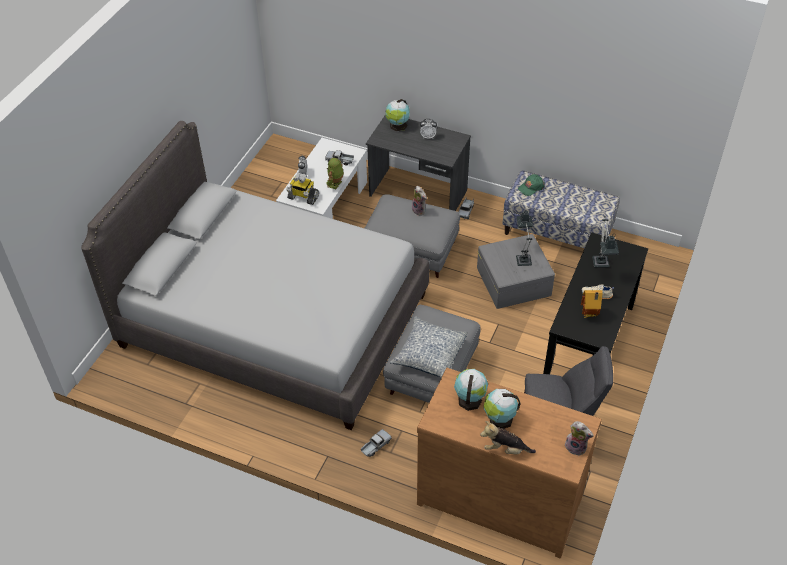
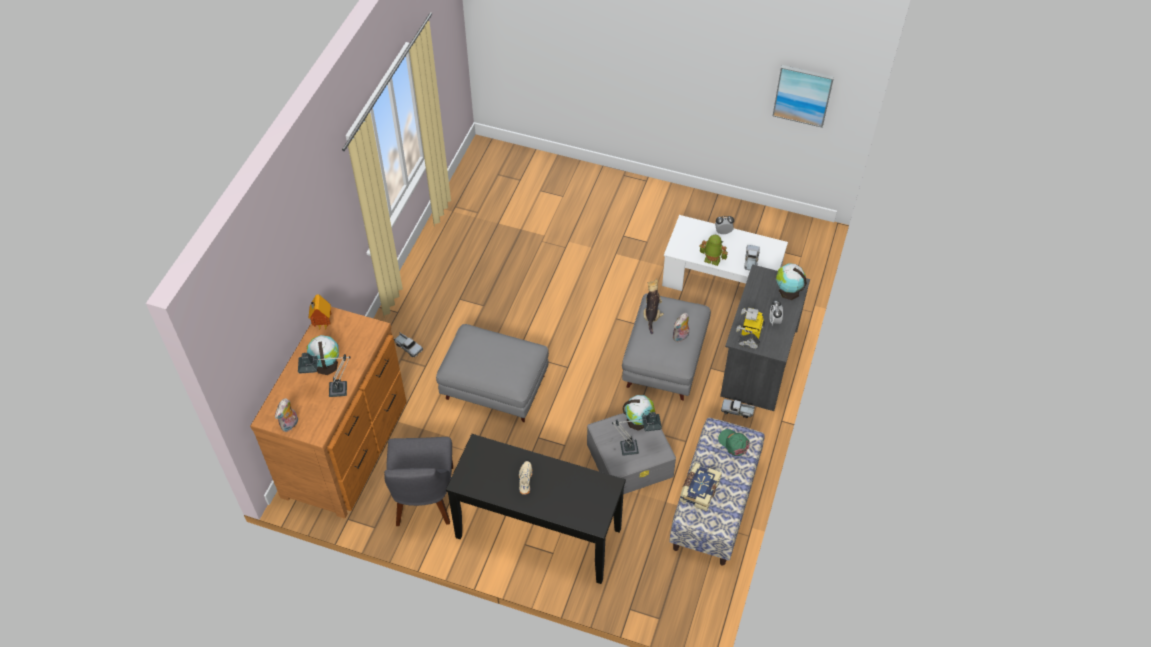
camera: 85 degrees right, 5 degrees up
grey bed [81,121,429,430] -> none
toy robot [286,173,319,205] -> toy robot moved to [736,308,765,349]
pillow [390,316,468,378] -> none
globe [454,369,488,411] -> globe moved to [623,395,655,431]
plush toy [480,421,536,455] -> plush toy moved to [643,279,664,334]
toy house [581,290,603,318] -> toy house moved to [309,295,331,330]
table lamp [592,216,619,268] -> table lamp moved to [298,353,350,397]
none -> book [680,463,722,511]
none -> picture [773,65,834,127]

